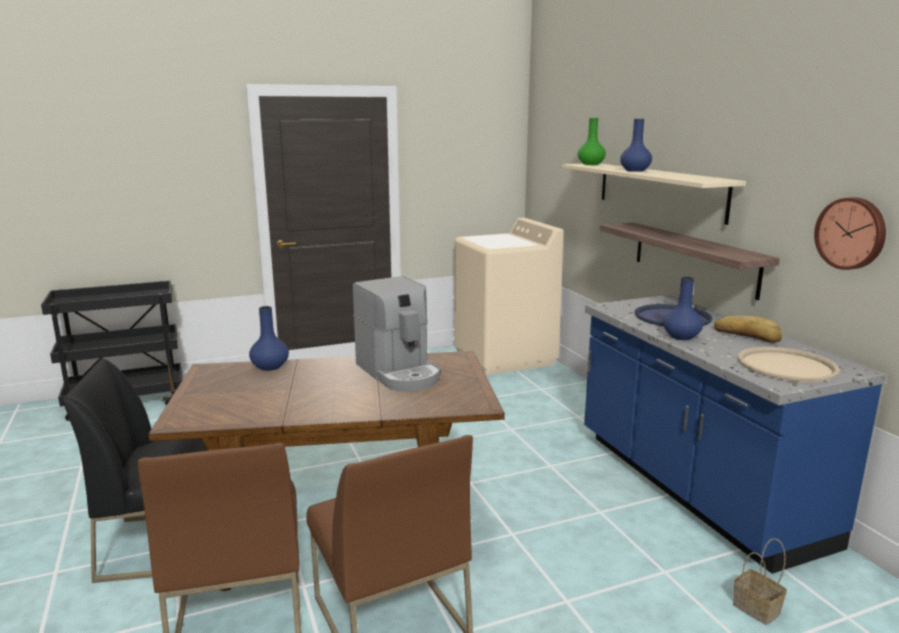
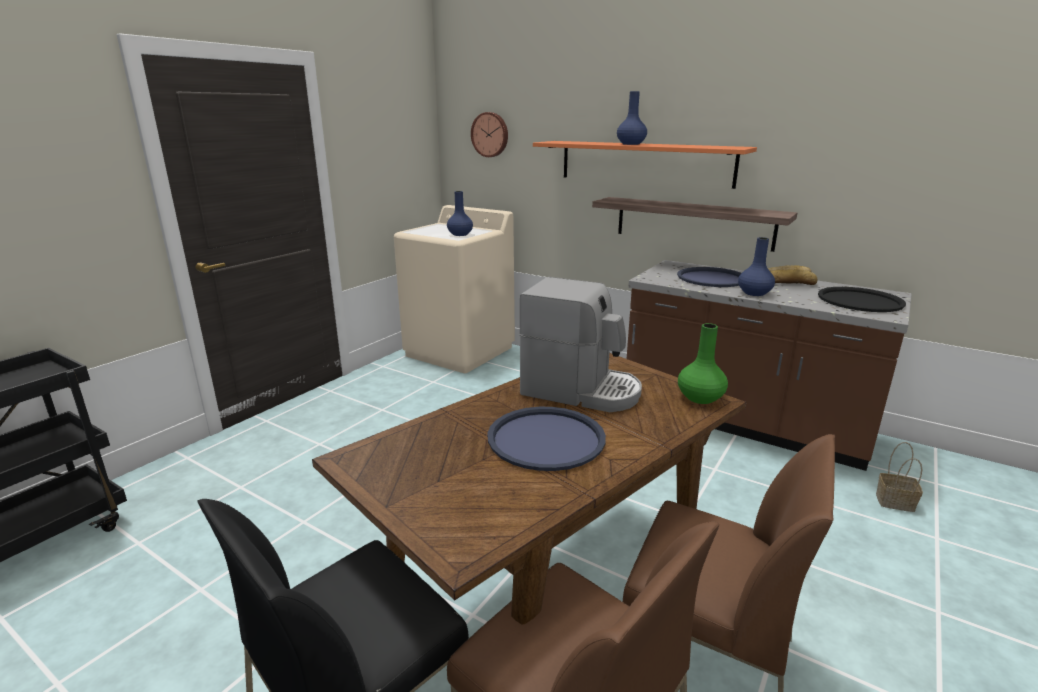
camera: 35 degrees left, 5 degrees up
blue vase [249,306,289,371] -> blue vase moved to [447,191,473,236]
beige shelf [562,163,746,225] -> orange shelf [533,141,757,189]
green vase [578,118,606,165] -> green vase moved to [678,323,728,404]
blue counter [584,295,886,574] -> brown counter [627,260,912,471]
beige tray [738,347,840,382] -> black tray [818,287,906,312]
wall clock [814,197,886,270] -> wall clock moved to [471,112,508,157]
none -> blue tray [487,407,606,471]

